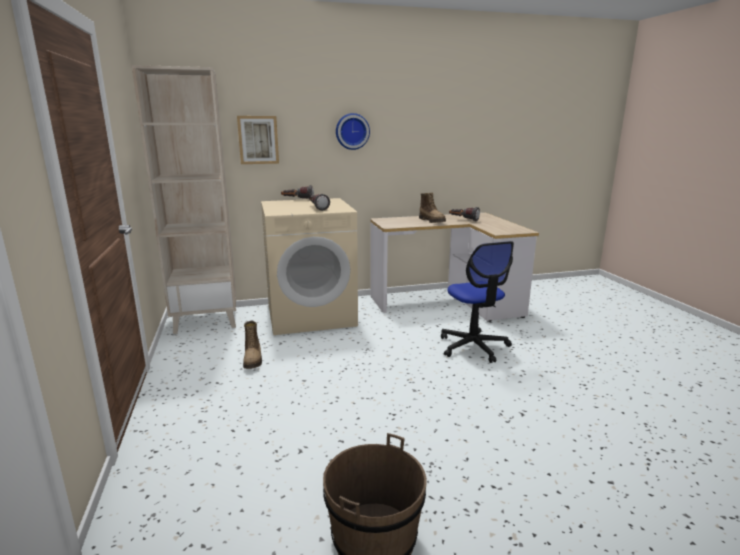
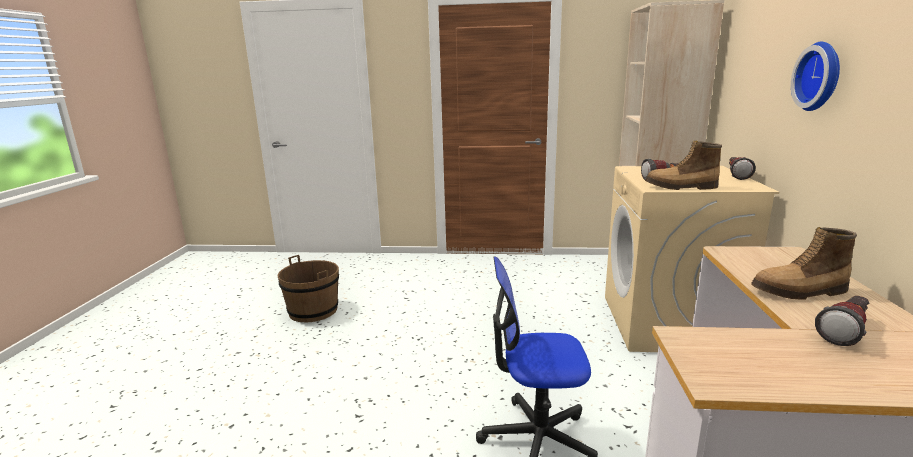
camera: 110 degrees right, 0 degrees up
picture [237,116,279,164] -> none
boot [243,321,262,369] -> boot moved to [645,141,722,190]

